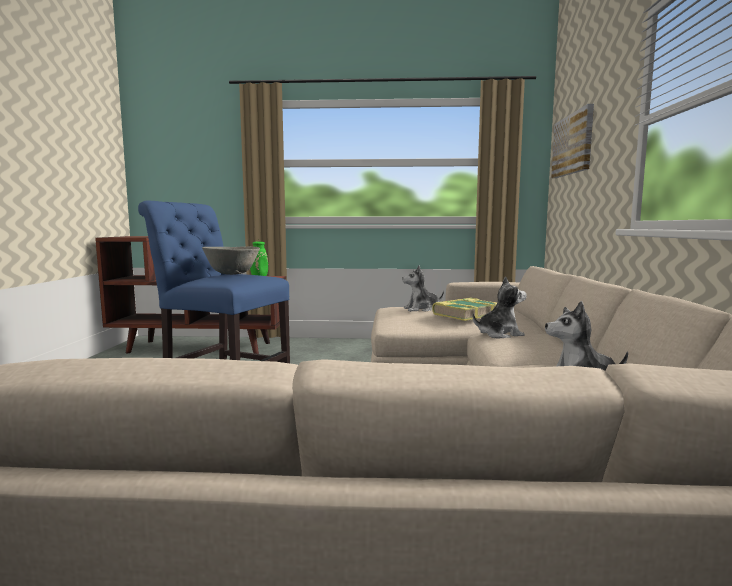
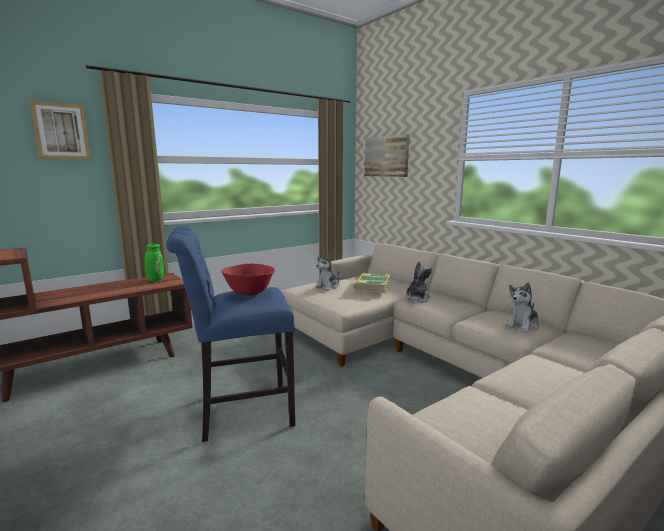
camera: 40 degrees left, 5 degrees up
grey bowl [202,246,260,275] -> red bowl [221,264,275,295]
none -> picture [30,101,90,159]

